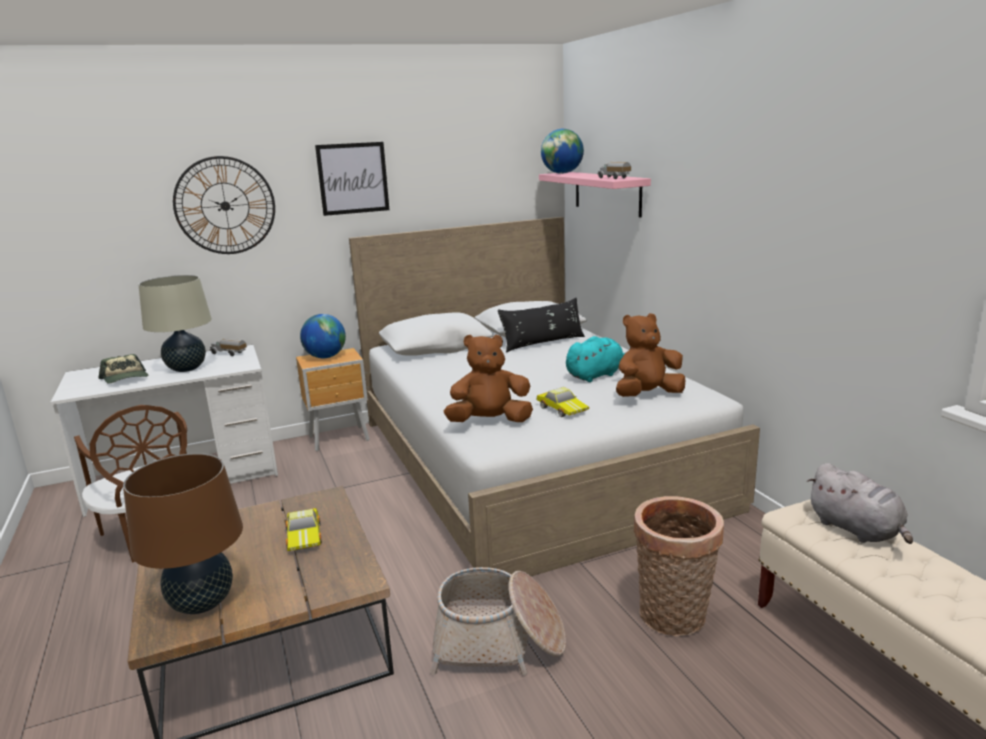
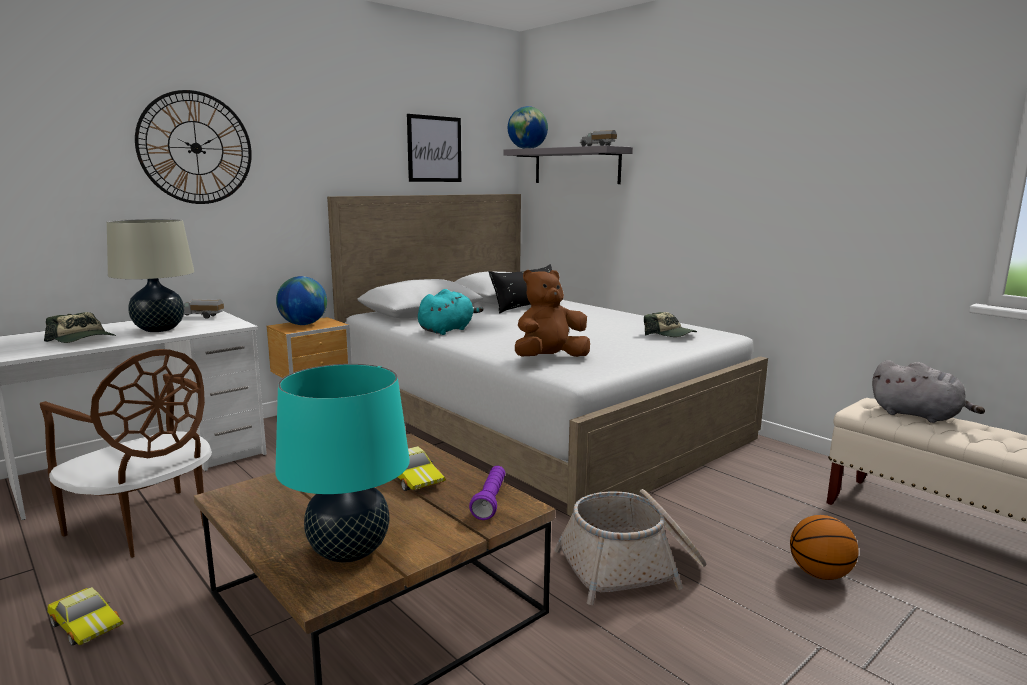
camera: 20 degrees left, 5 degrees down
brown table lamp [123,453,243,614] -> turquoise table lamp [275,364,410,562]
picture [315,142,389,216] -> picture moved to [407,114,461,182]
toy car [536,387,589,417] -> toy car moved to [47,587,124,646]
pink shelf [539,172,651,218] -> grey shelf [503,146,633,184]
turquoise plush toy [566,336,625,382] -> turquoise plush toy moved to [418,289,483,335]
brown plush toy [616,313,685,397] -> cap [644,312,697,337]
basket [634,496,724,636] -> none
none -> purple flashlight [469,466,505,520]
none -> basketball [790,515,859,580]

